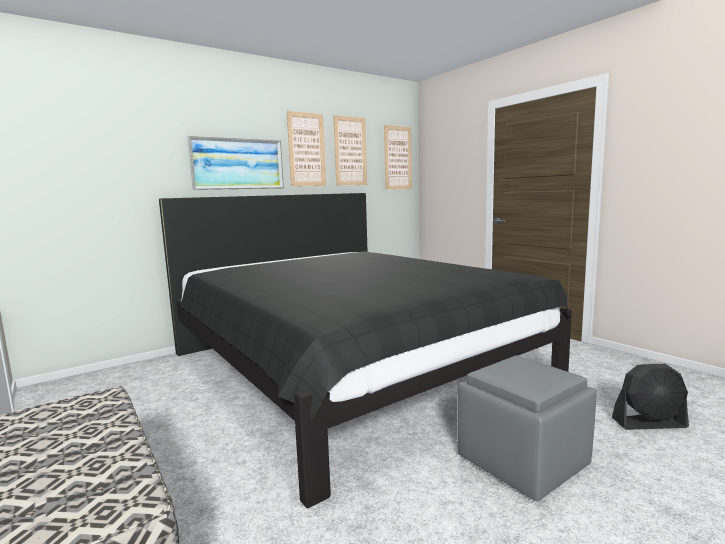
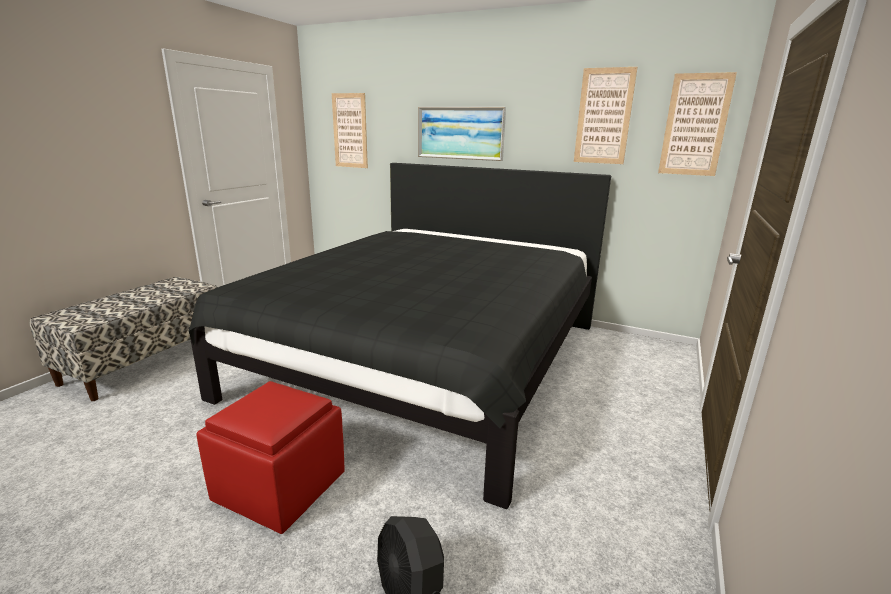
camera: 60 degrees right, 10 degrees up
picture [287,111,326,186] -> picture moved to [332,93,368,168]
grey ottoman [457,355,597,502] -> red ottoman [196,381,345,534]

